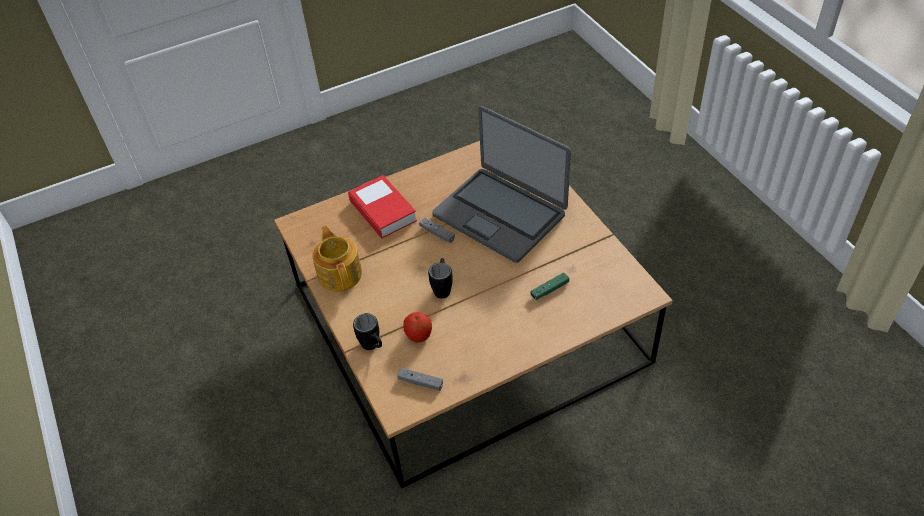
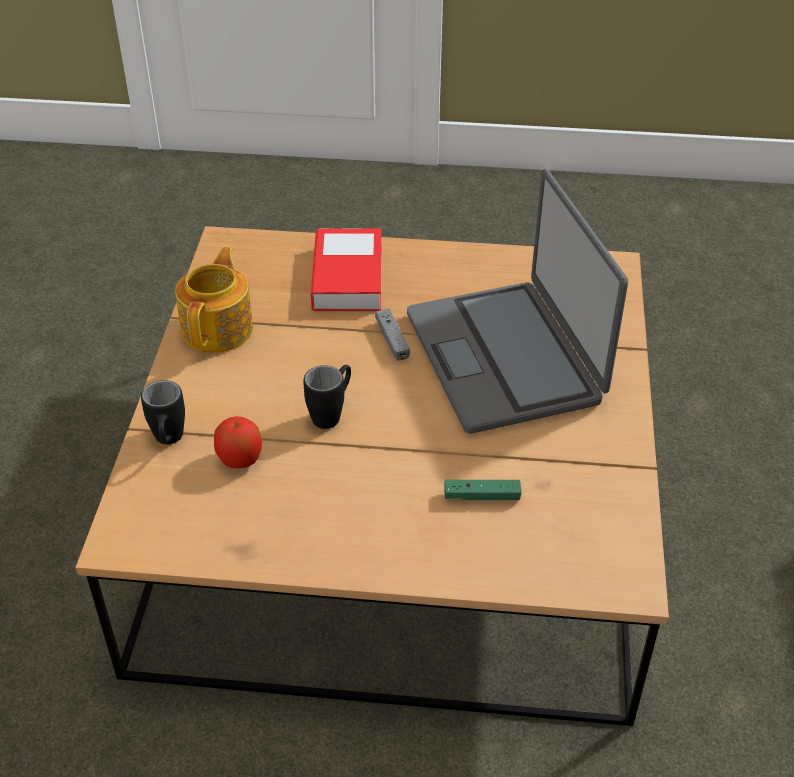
camera: 30 degrees right, 5 degrees down
grey game controller [397,368,443,391] -> none

